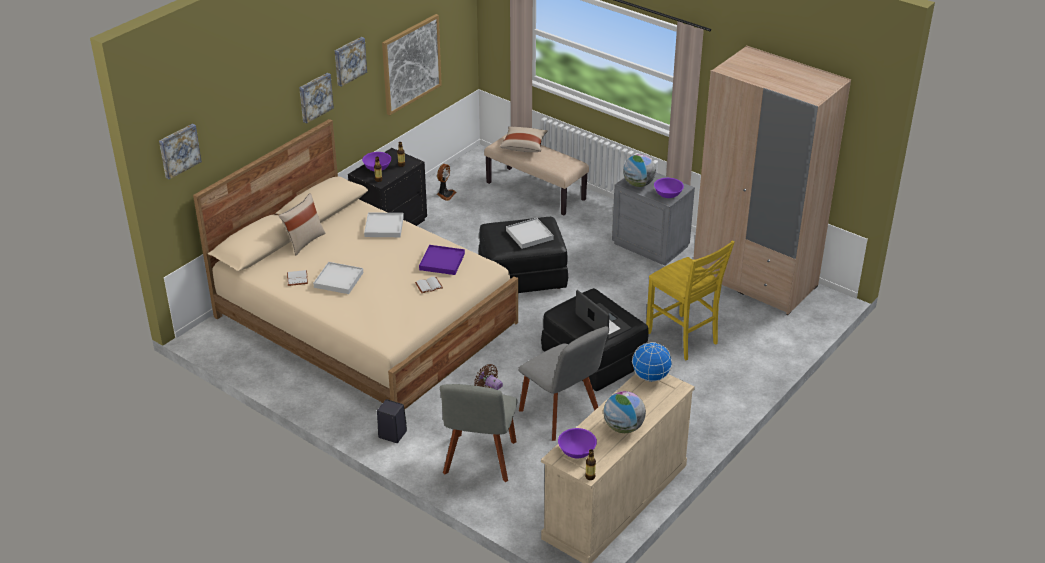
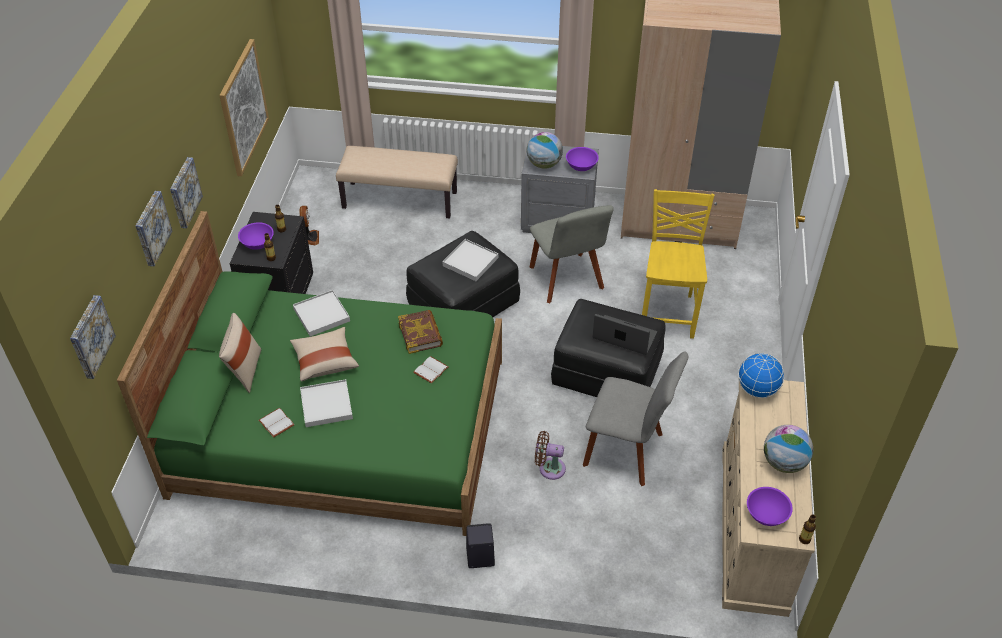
camera: 30 degrees left, 10 degrees up
beige bed [193,119,518,409] -> green bed [117,211,502,536]
picture [335,37,367,87] -> picture moved to [136,191,173,267]
purple tray [419,245,465,275] -> book [398,310,443,354]
grey chair [440,384,517,482] -> grey chair moved to [529,205,614,303]
beige pillow [500,127,548,152] -> beige pillow moved to [290,327,359,381]
yellow chair [646,240,735,360] -> yellow chair turned 105 degrees counterclockwise [642,189,715,339]

